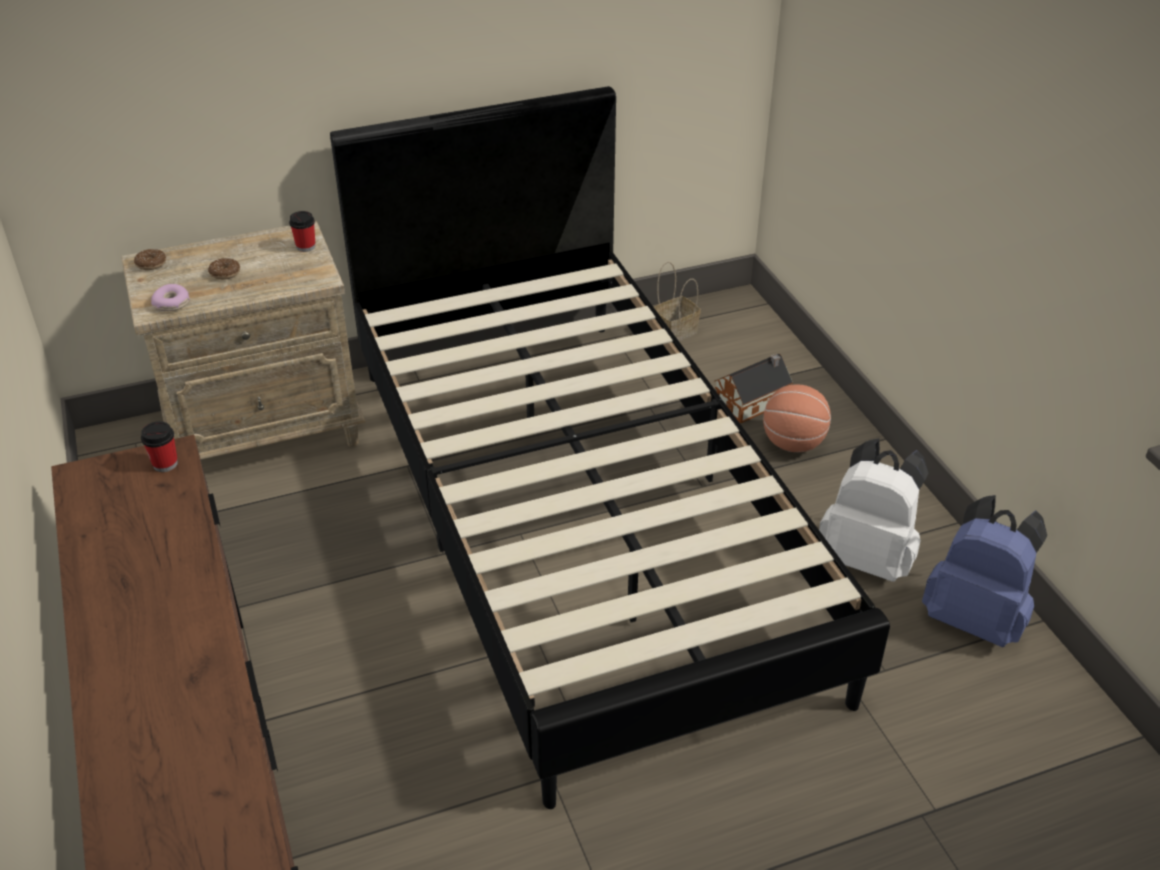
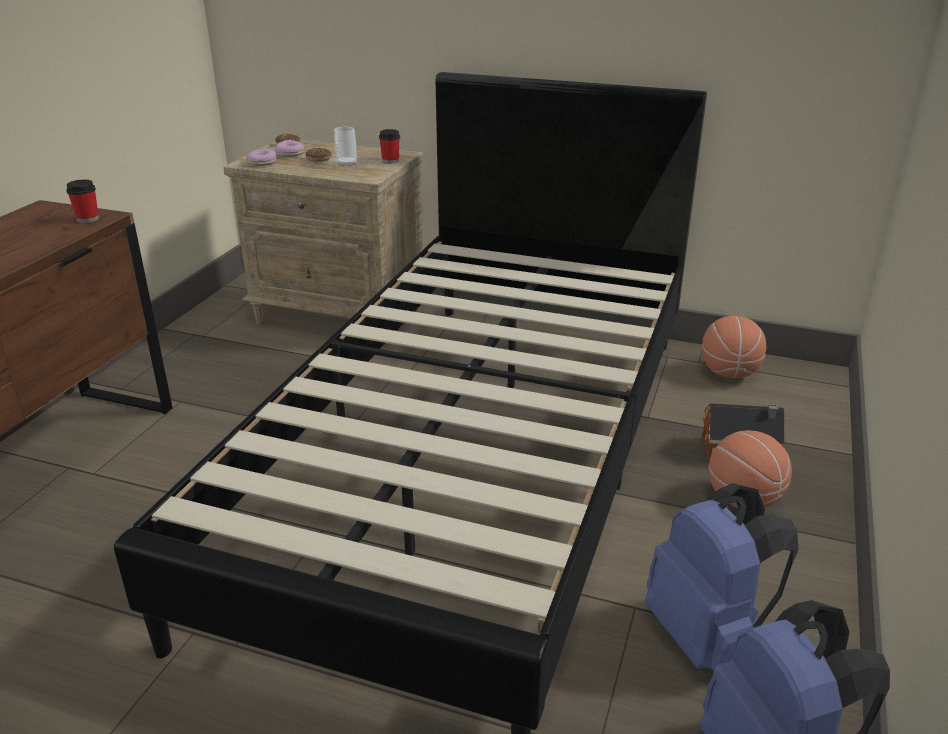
camera: 40 degrees right, 10 degrees down
basket [654,262,701,342] -> basketball [702,316,766,378]
white backpack [819,438,928,582] -> blue backpack [645,483,798,670]
none -> donut [275,140,304,157]
none -> cup [334,127,356,167]

